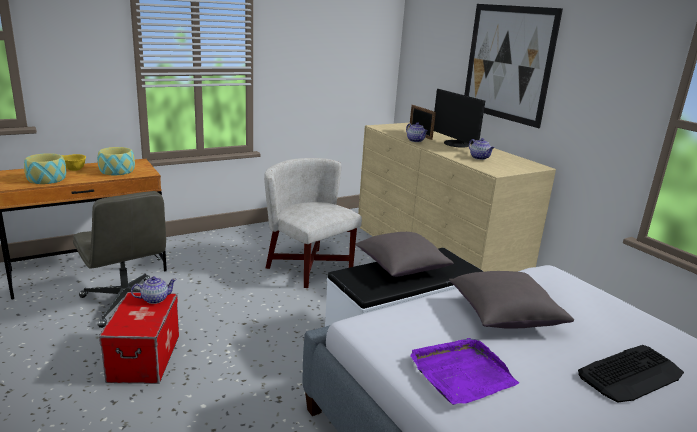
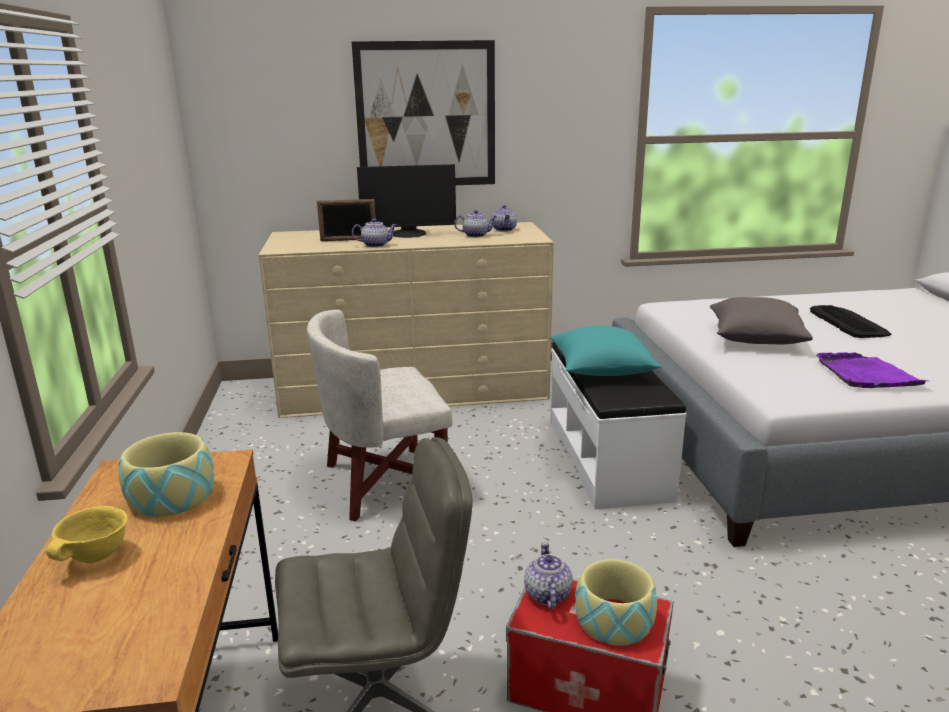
camera: 65 degrees left, 0 degrees up
bowl [24,153,66,184] -> bowl moved to [575,559,657,646]
grey pillow [355,232,453,277] -> turquoise pillow [550,326,661,376]
none -> teapot [492,205,517,232]

